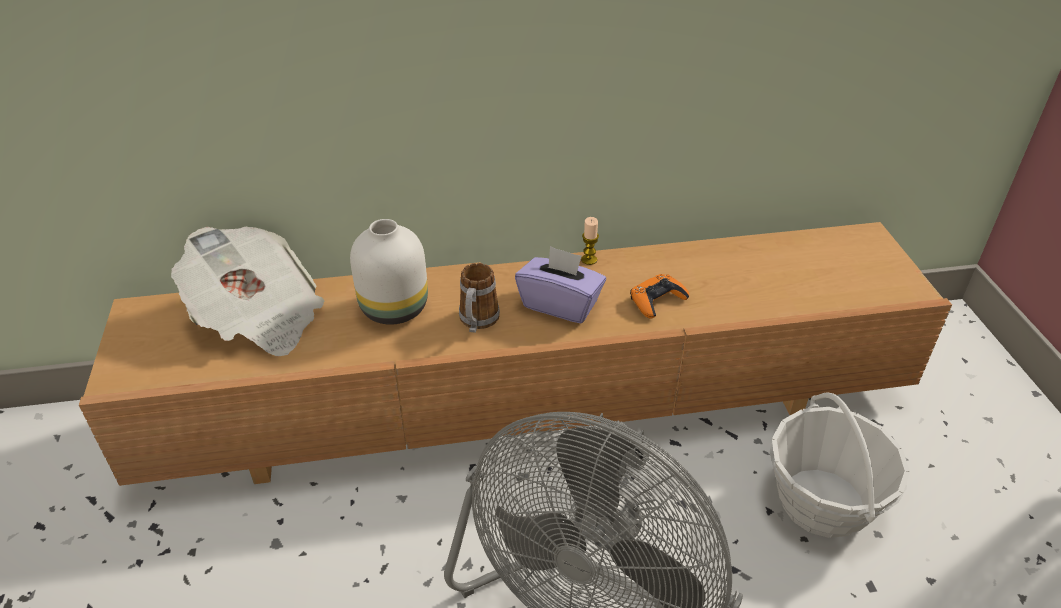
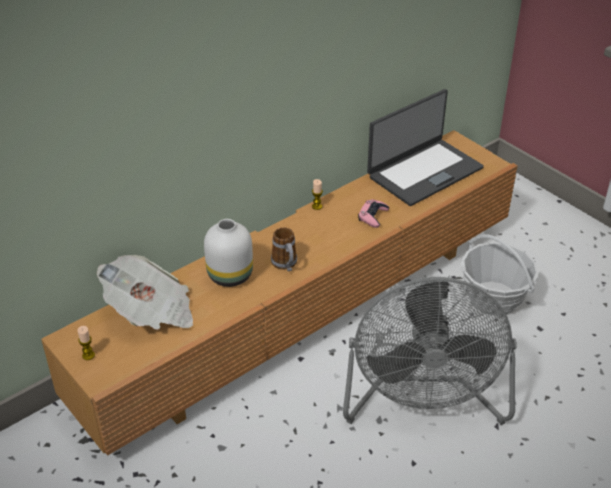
camera: 30 degrees left, 0 degrees up
purple tissue box [515,246,606,323] -> none
orange game controller [630,274,689,319] -> pink game controller [358,199,389,228]
none -> candle [78,326,95,360]
none -> laptop [367,89,484,206]

